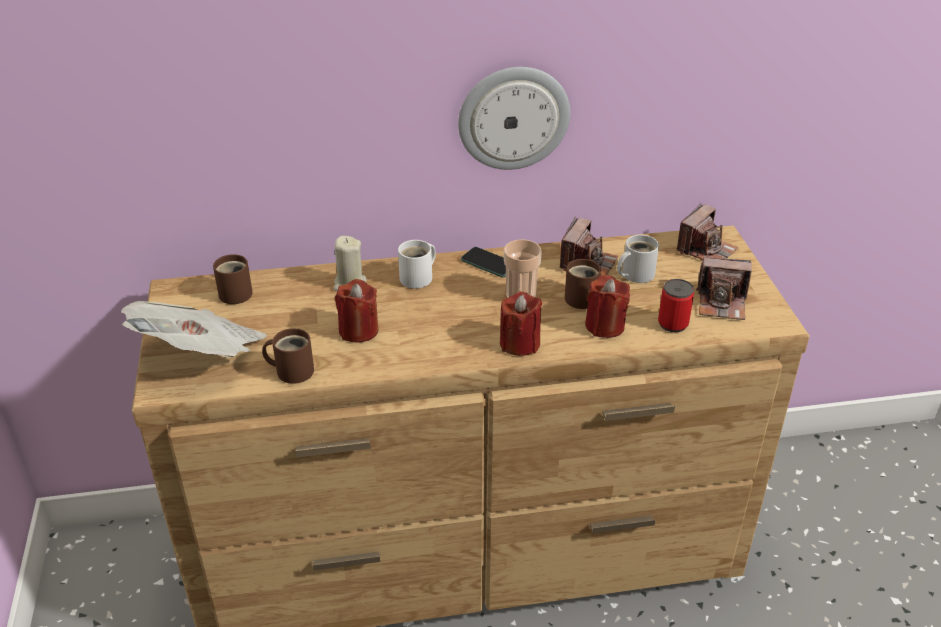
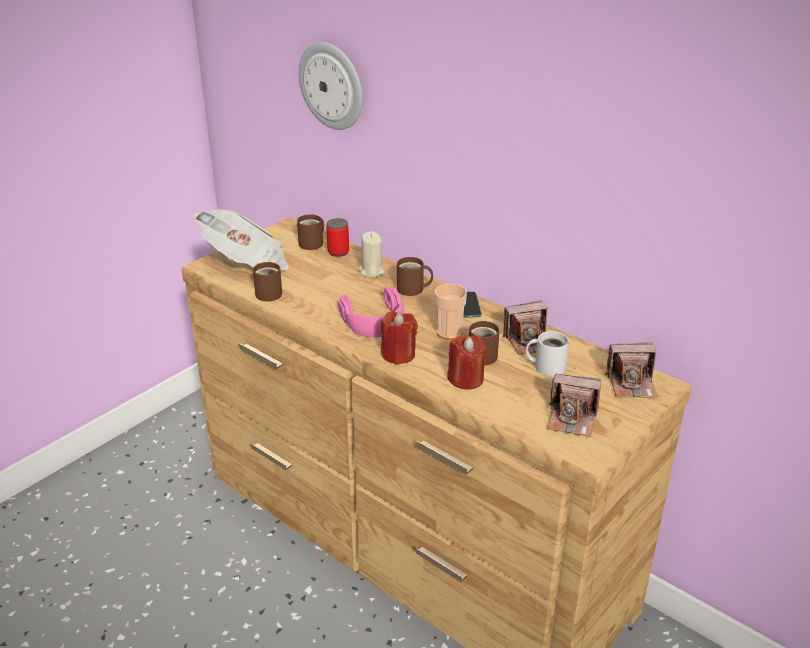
camera: 50 degrees right, 5 degrees down
red candle [335,279,378,343] -> none
white mug [398,240,436,289] -> brown mug [397,257,433,296]
wall clock [458,67,570,170] -> wall clock moved to [299,42,363,130]
can [658,279,694,332] -> can moved to [326,218,349,257]
camera [696,258,752,320] -> camera turned 45 degrees counterclockwise [547,374,601,437]
none -> pink headphones [338,287,405,337]

